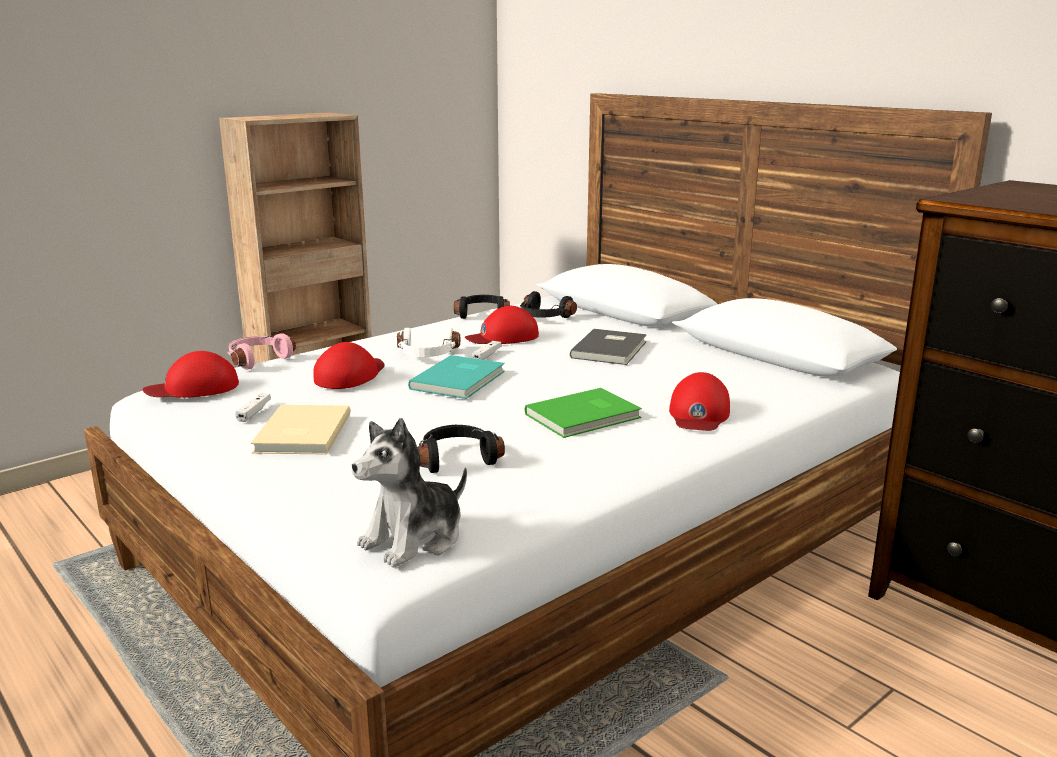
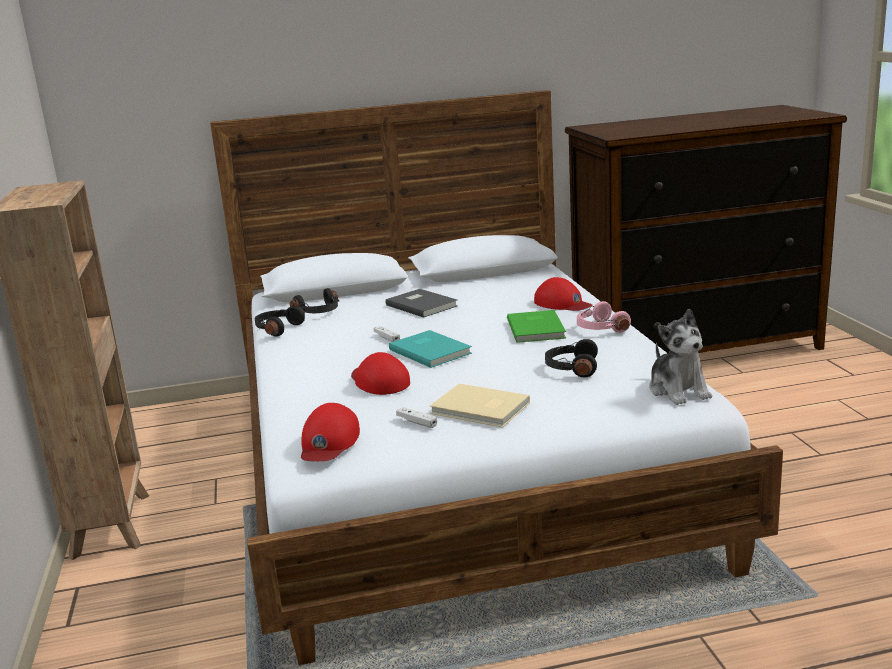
camera: 60 degrees left, 0 degrees up
pink headphones [227,333,296,370] -> pink headphones moved to [577,301,631,333]
white headphones [397,327,460,357] -> none
red cap [465,306,539,344] -> none

